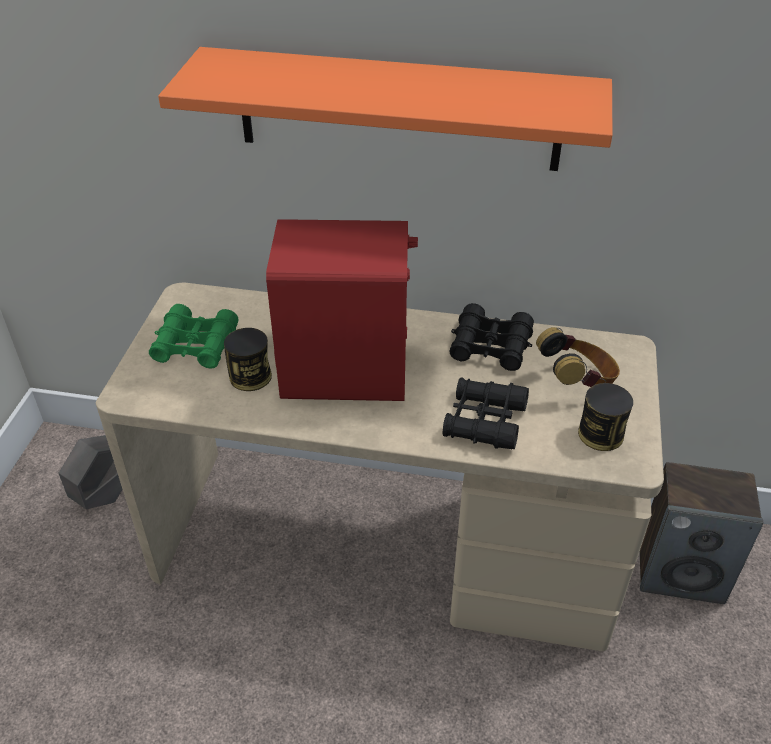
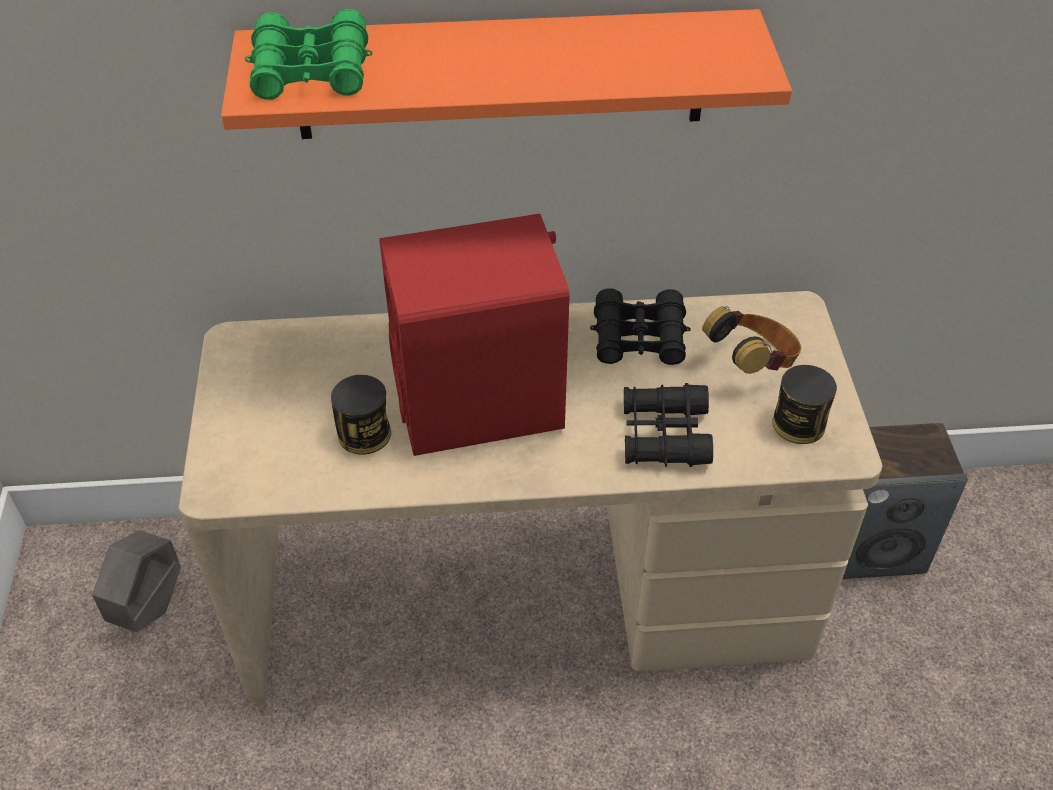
camera: 15 degrees left, 5 degrees up
green binoculars [149,304,239,369] -> green binoculars moved to [245,9,372,100]

